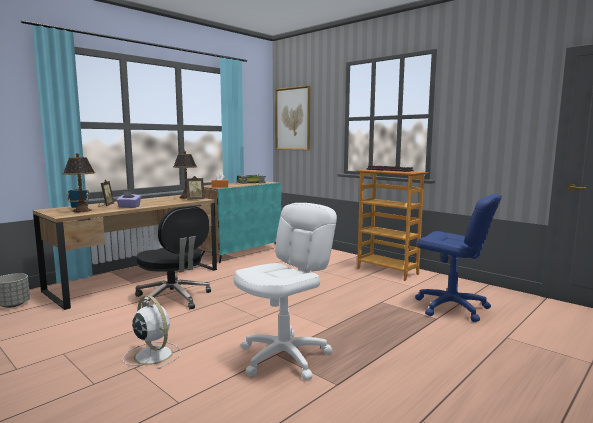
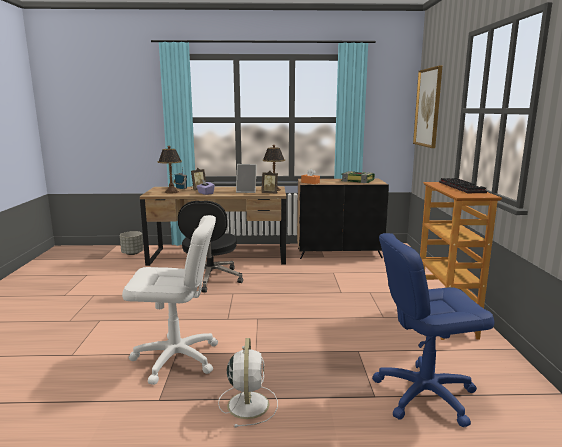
camera: 45 degrees right, 5 degrees up
white fan [123,295,181,369] -> white fan moved to [218,338,278,427]
turquoise cabinet [198,181,282,263] -> black cabinet [297,179,389,259]
blue office chair [415,194,502,322] -> blue office chair turned 90 degrees clockwise [372,233,494,427]
none -> picture frame [236,164,257,193]

